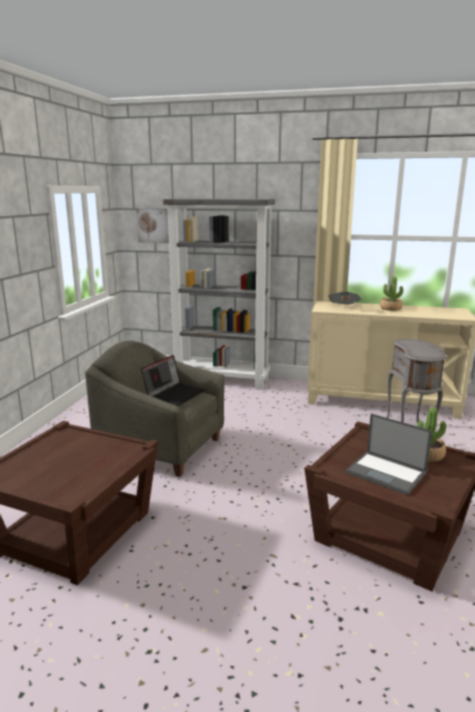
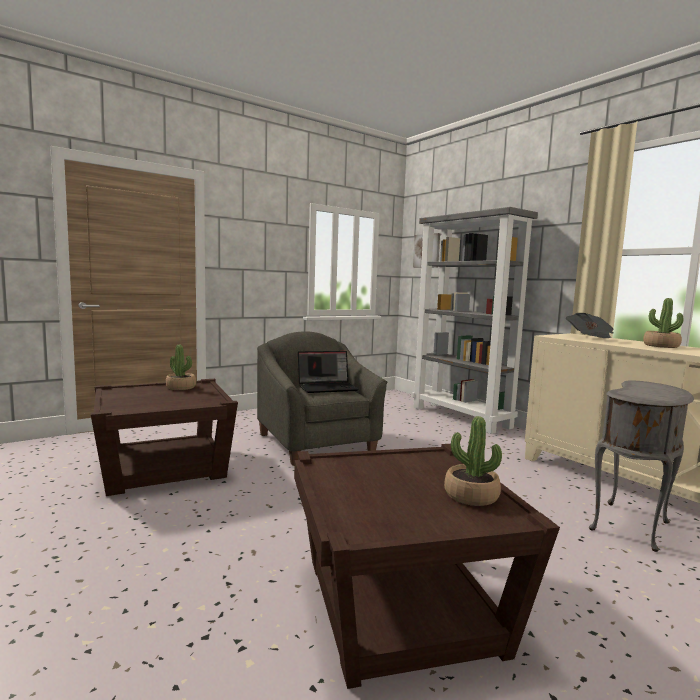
camera: 40 degrees right, 10 degrees down
laptop [346,414,432,495] -> none
none -> potted plant [166,345,196,390]

